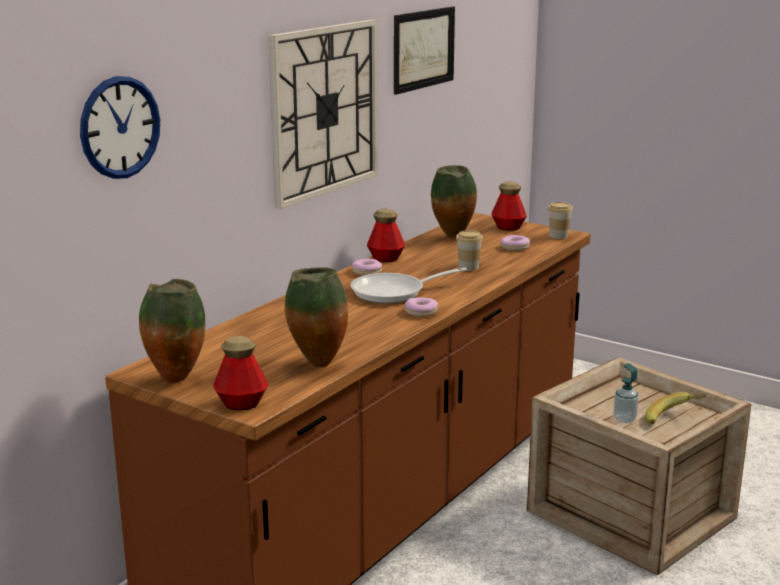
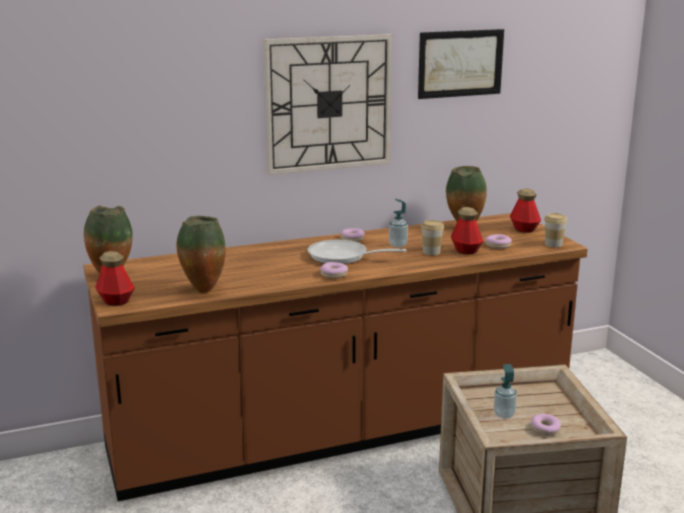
camera: 35 degrees right, 0 degrees up
wall clock [80,76,160,179] -> none
bottle [367,209,405,262] -> bottle moved to [451,207,483,255]
banana [645,392,707,424] -> donut [531,414,561,435]
none -> soap dispenser [389,199,408,247]

